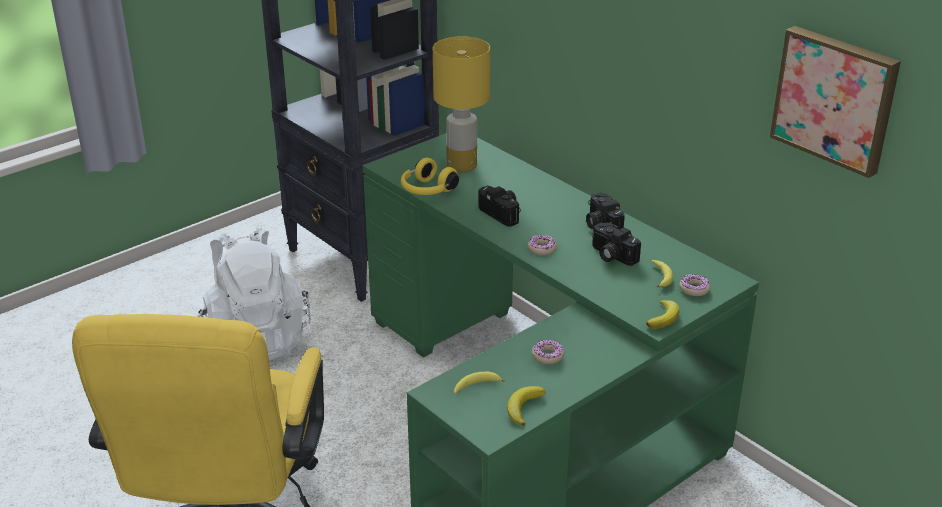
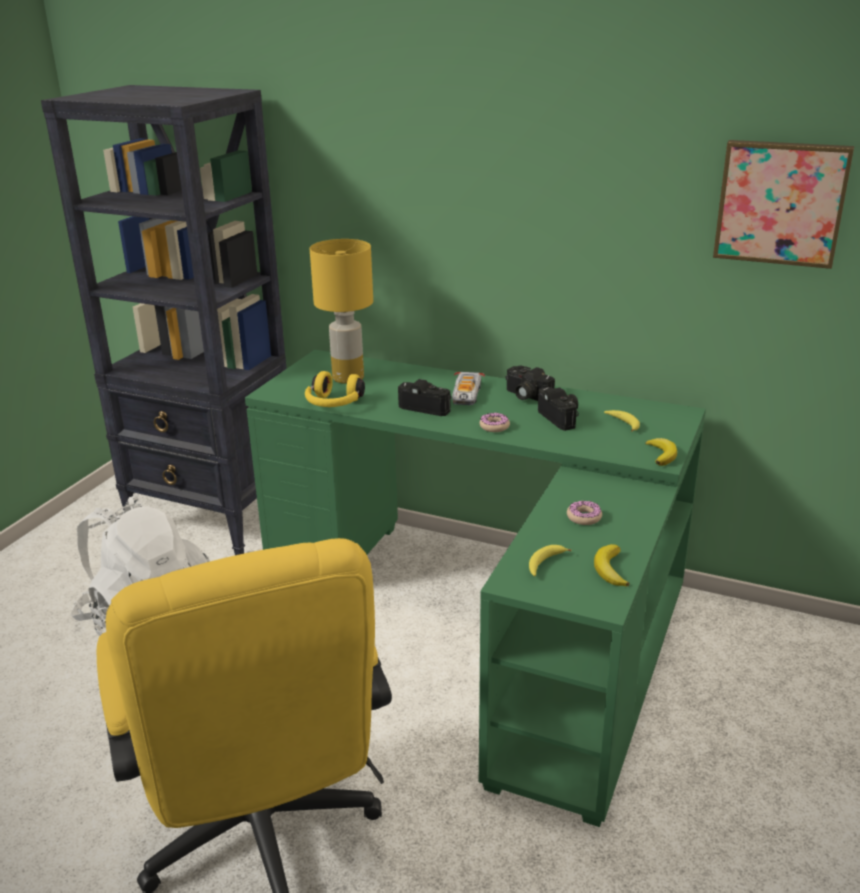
camera: 25 degrees left, 5 degrees down
camera [592,222,641,266] -> camera turned 135 degrees counterclockwise [538,387,579,431]
donut [680,274,711,296] -> none
none -> toy car [452,372,485,405]

